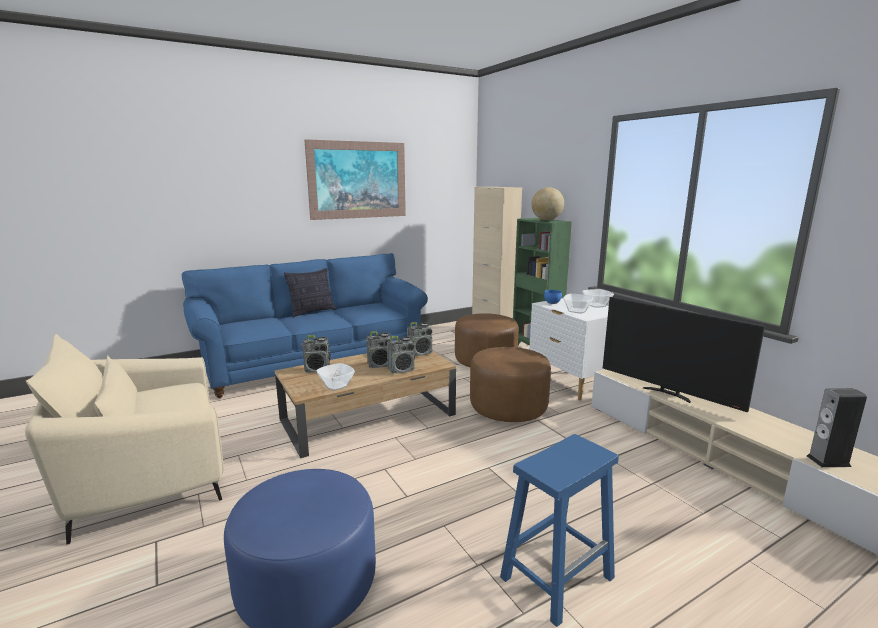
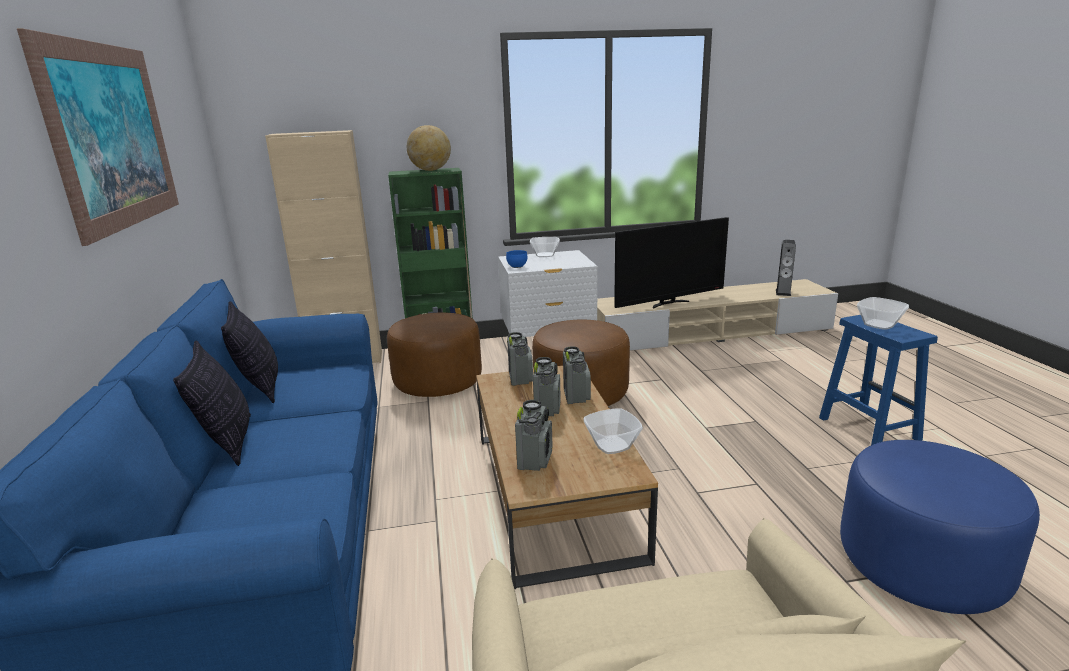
camera: 70 degrees left, 5 degrees up
bowl [563,294,593,313] -> bowl moved to [857,297,909,330]
none -> pillow [221,301,278,403]

